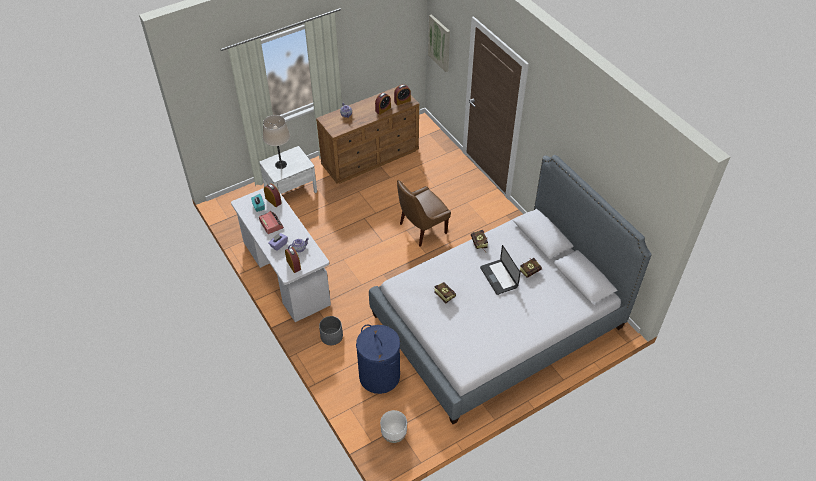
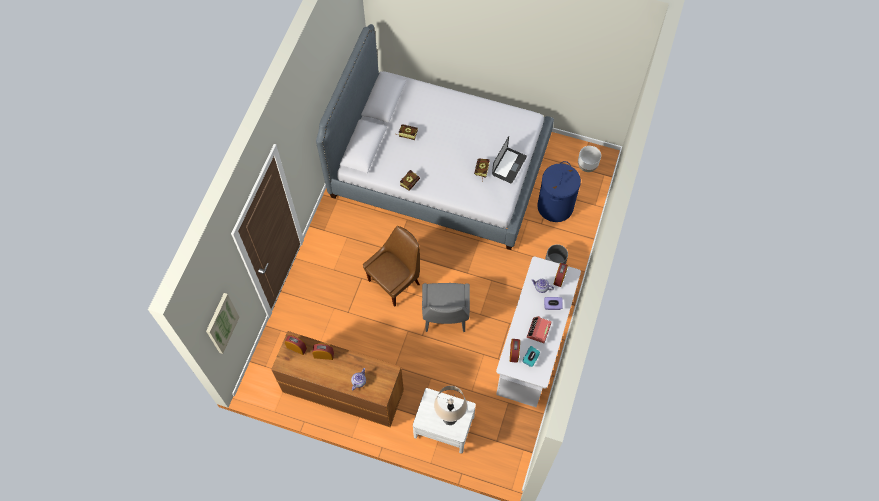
camera: 130 degrees left, 15 degrees up
brown chair [397,180,451,247] -> brown chair turned 60 degrees counterclockwise [363,226,420,307]
laptop [480,245,520,295] -> laptop moved to [492,136,527,184]
none -> grey chair [422,283,470,332]

